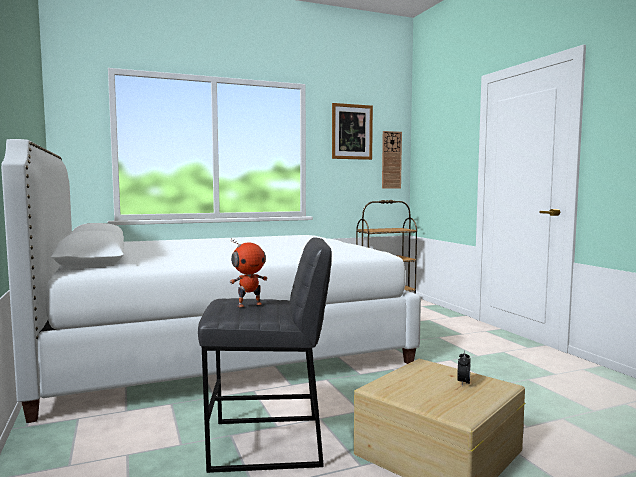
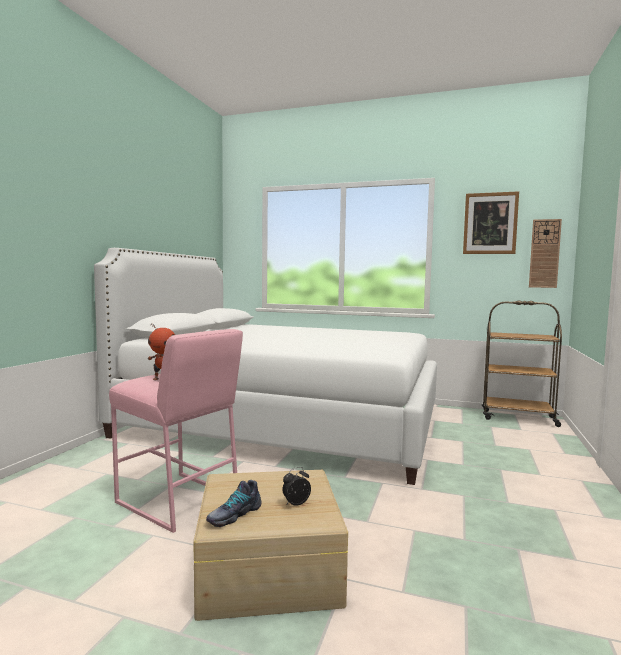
camera: 40 degrees right, 0 degrees up
grey stool [198,237,332,473] -> pink stool [109,329,243,533]
none -> shoe [206,480,262,527]

